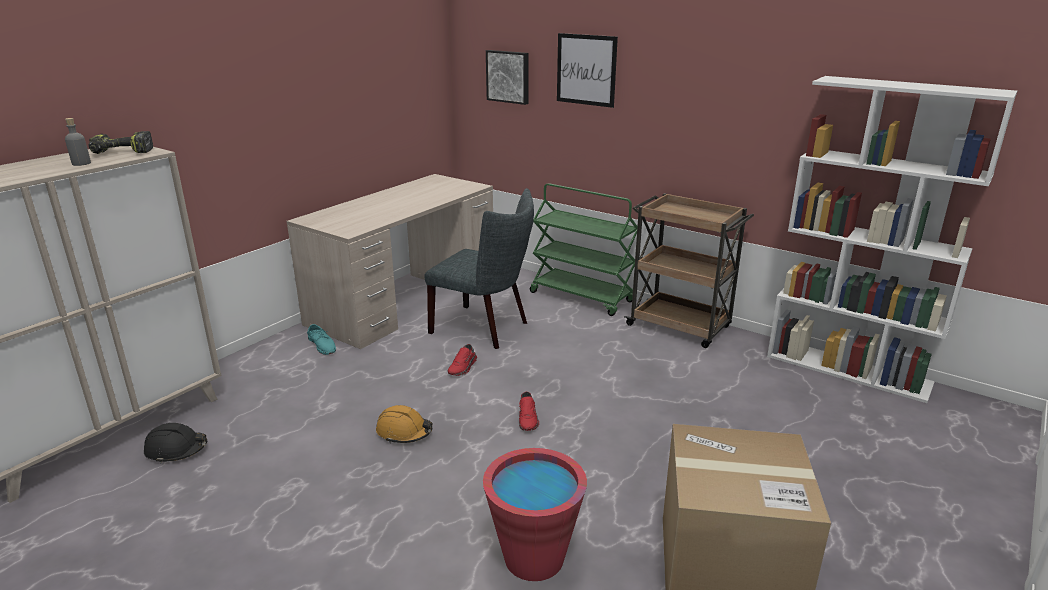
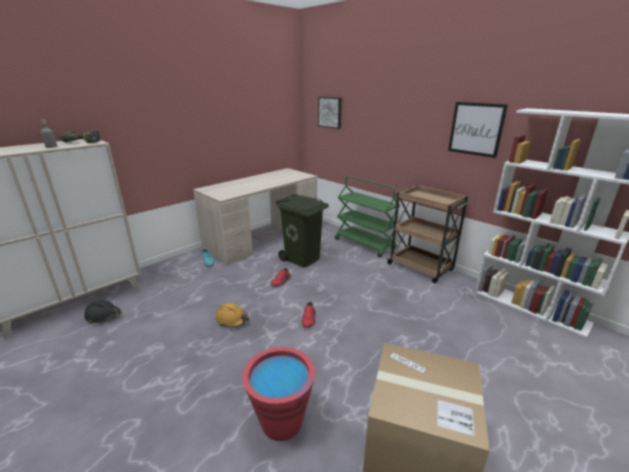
camera: 10 degrees right, 0 degrees up
grey chair [424,188,534,349] -> green trash can [275,195,329,267]
picture [557,33,618,108] -> picture moved to [448,102,508,158]

